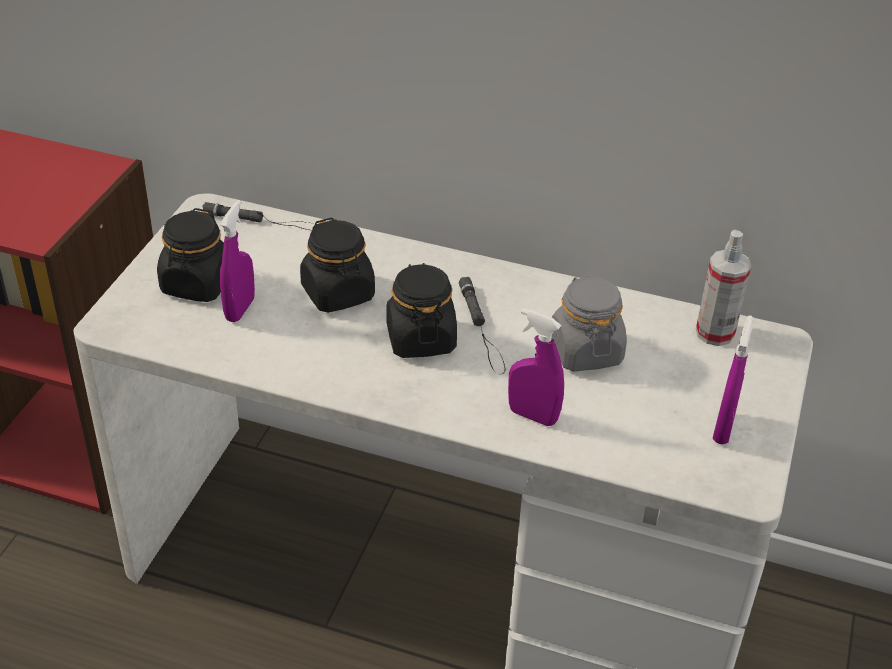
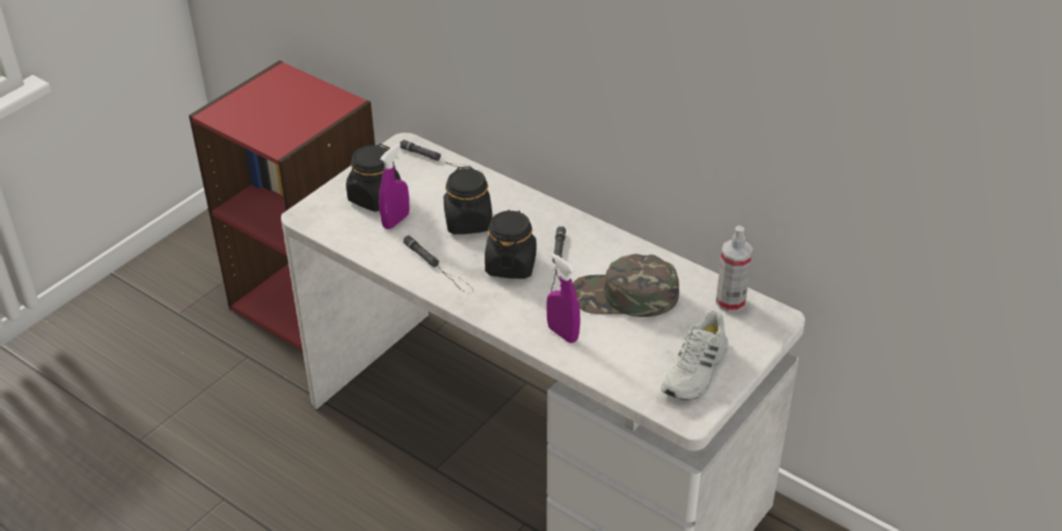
camera: 20 degrees right, 0 degrees up
grey jar [552,275,627,371] -> green cap [573,254,679,317]
purple spray bottle [712,315,753,444] -> white shoe [661,311,728,400]
none -> black flashlight [403,235,474,294]

